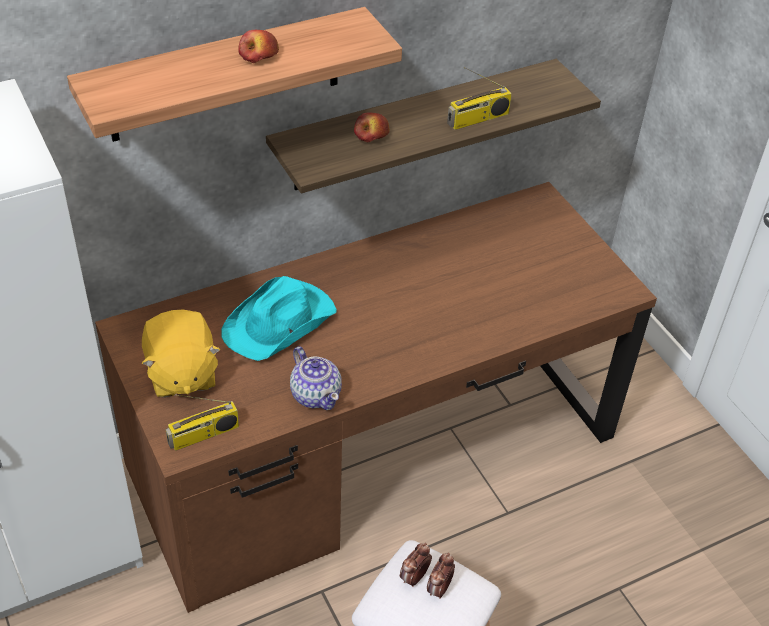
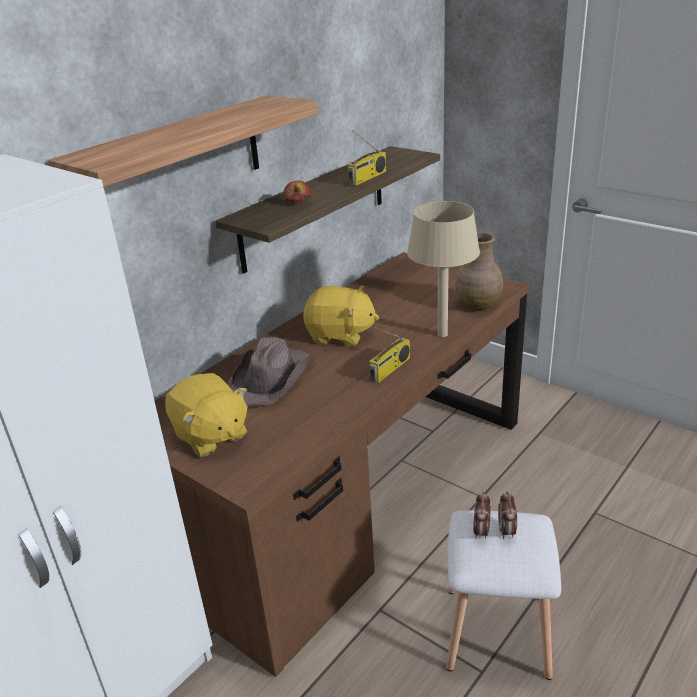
camera: 20 degrees left, 15 degrees down
radio [166,394,239,451] -> radio moved to [369,327,410,383]
turquoise hat [221,276,337,361] -> brown hat [228,338,314,406]
apple [238,30,279,63] -> none
teapot [290,346,342,410] -> none
none -> yellow plush toy [303,285,379,346]
none -> beige table lamp [407,201,480,337]
none -> brown vase [455,232,503,311]

